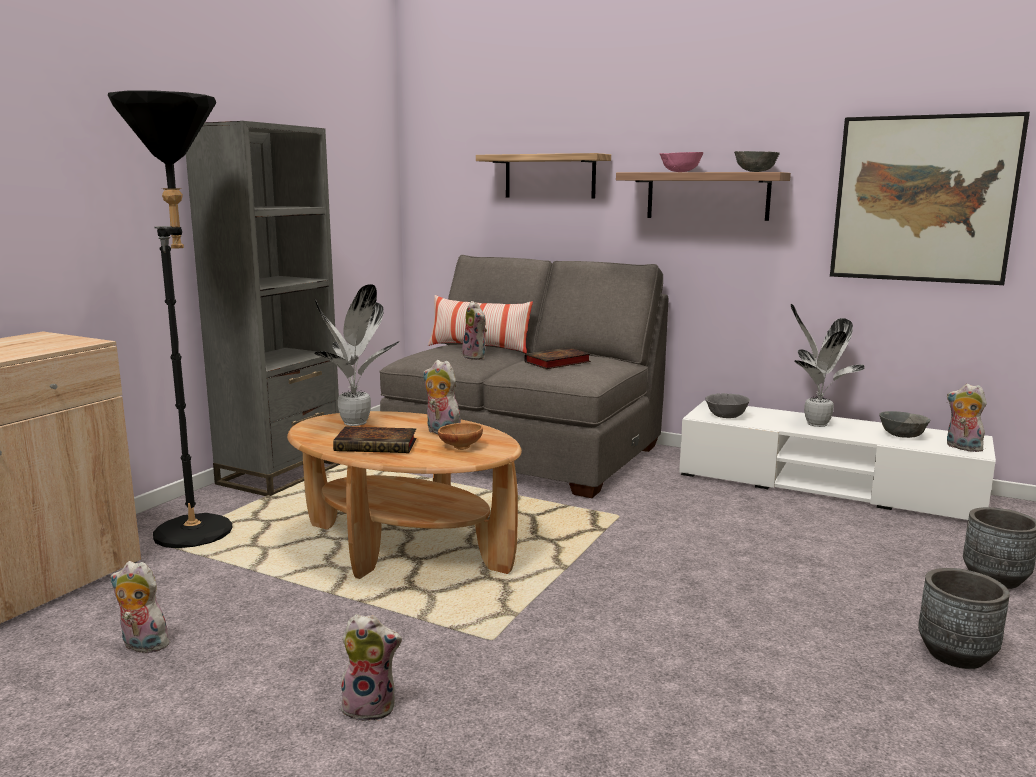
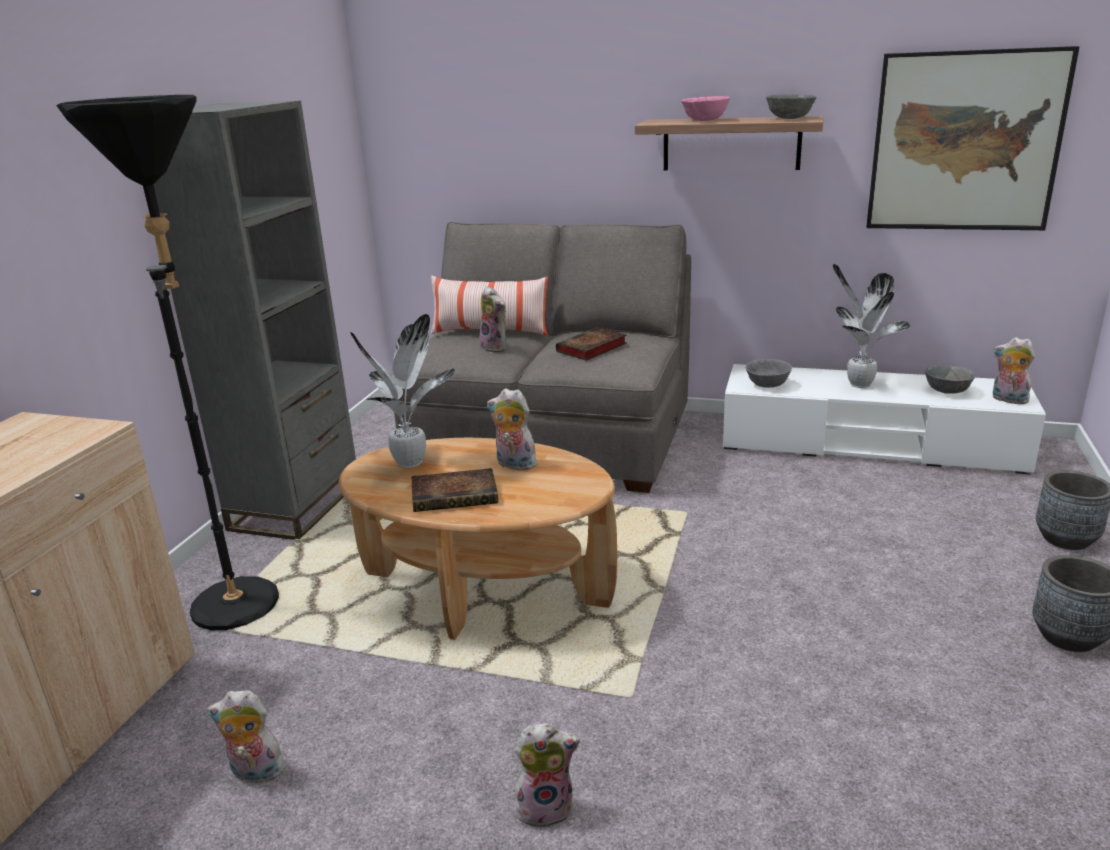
camera: 10 degrees left, 10 degrees up
brown bowl [438,423,483,450] -> none
shelf [476,153,611,199] -> none

